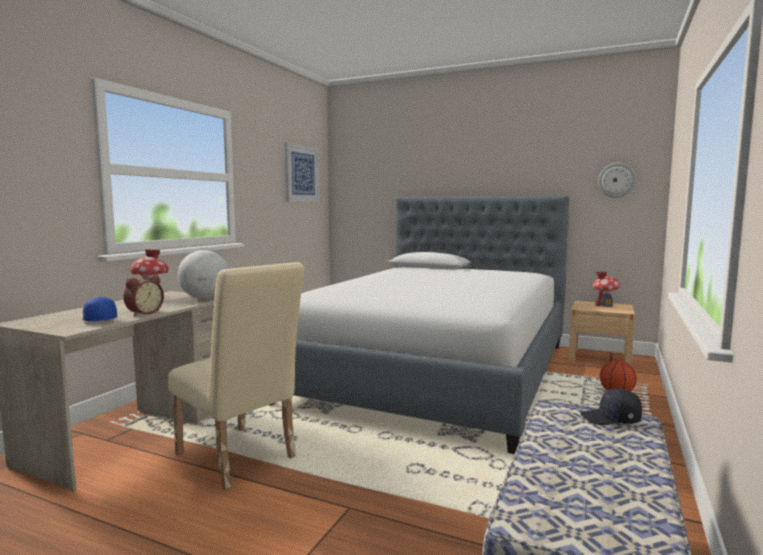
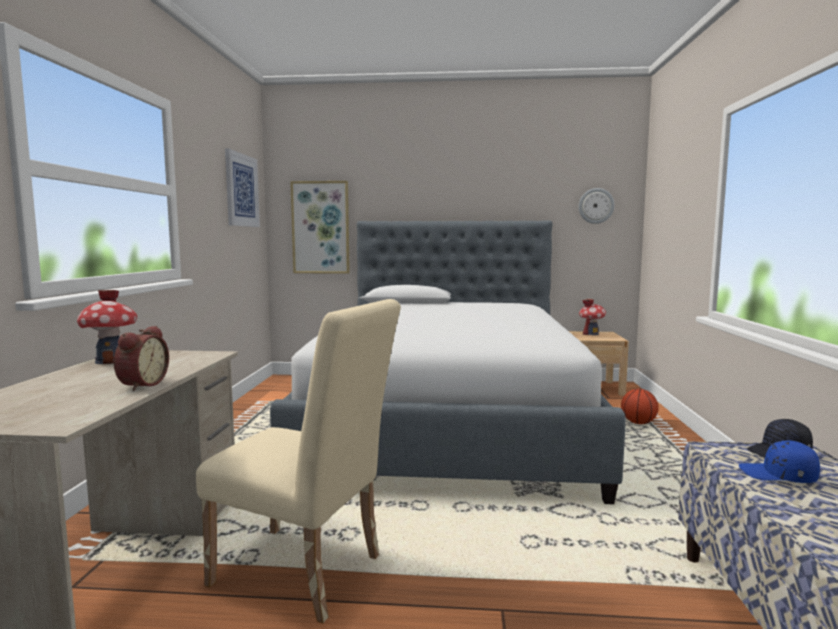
camera: 20 degrees left, 0 degrees up
blue cap [82,297,117,321] -> blue cap moved to [739,440,820,483]
globe [178,250,228,299] -> none
none -> picture [290,181,350,274]

